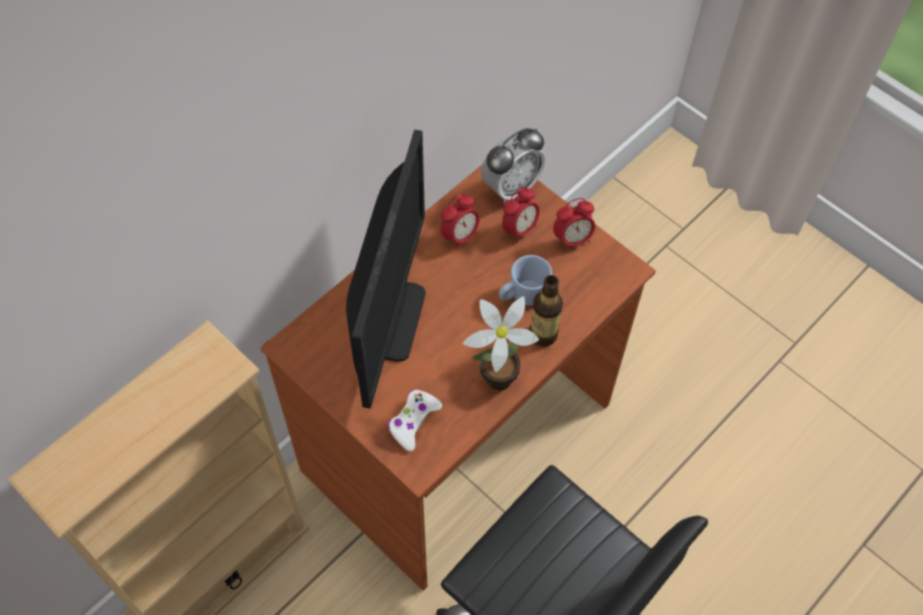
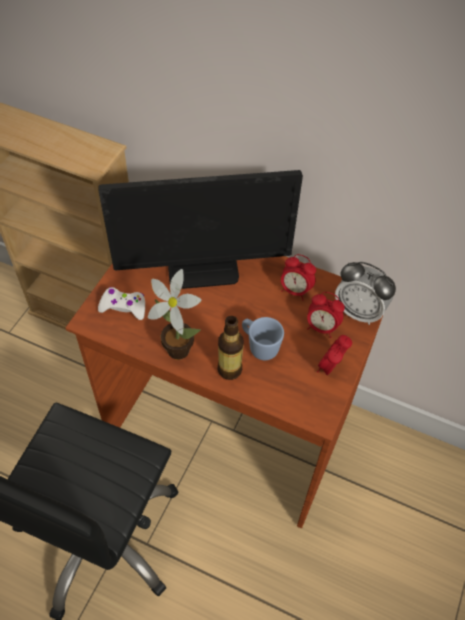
camera: 70 degrees right, 5 degrees down
alarm clock [553,198,595,251] -> alarm clock turned 75 degrees clockwise [317,335,352,376]

